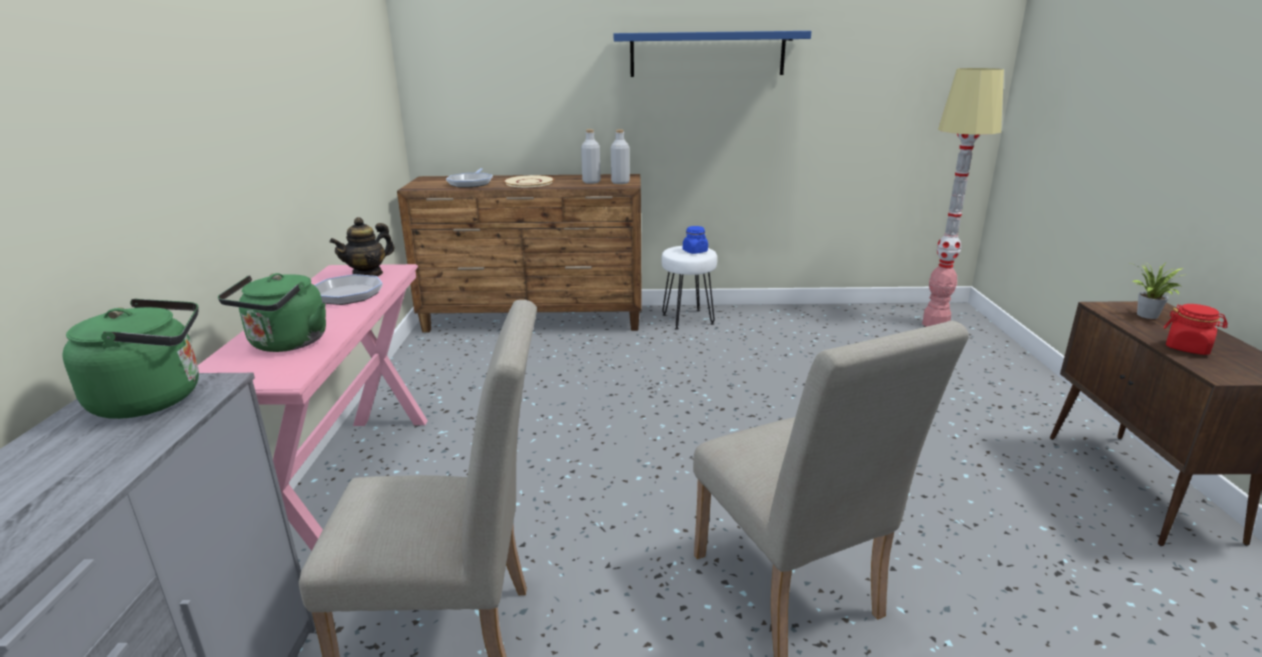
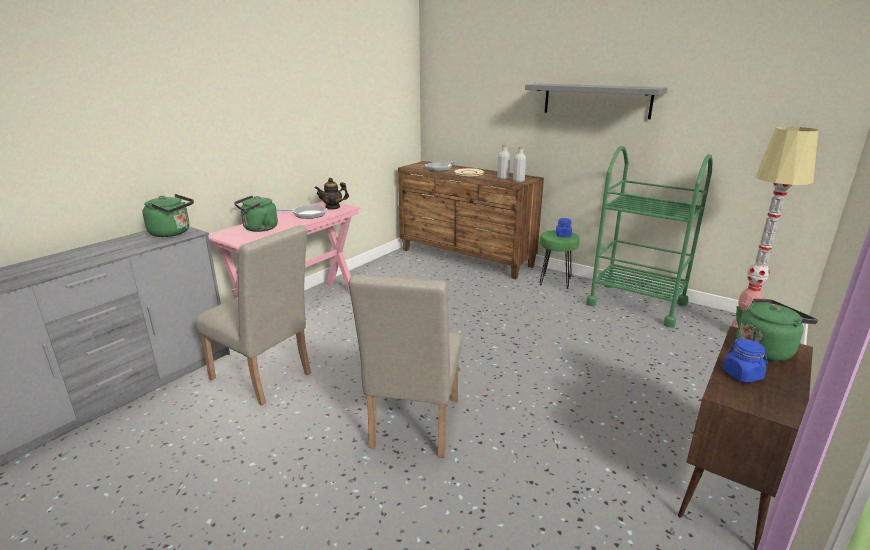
camera: 35 degrees right, 0 degrees up
blue shelf [614,31,811,77] -> grey shelf [525,84,668,119]
white stool [661,246,717,330] -> green stool [539,230,580,289]
potted plant [1130,263,1183,319] -> green kettle [736,298,818,361]
red jar [1164,304,1228,355] -> blue jar [723,338,768,382]
none -> green cart [586,146,712,328]

